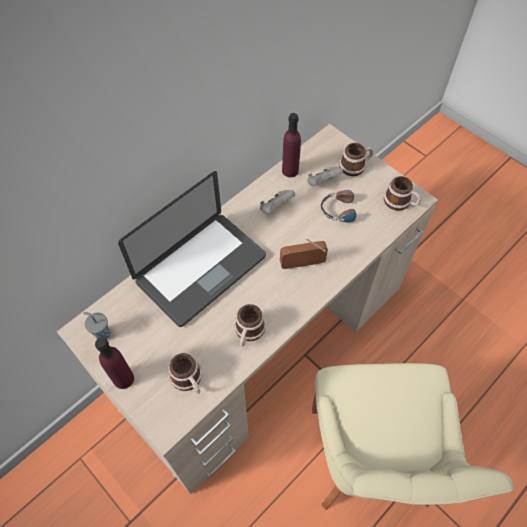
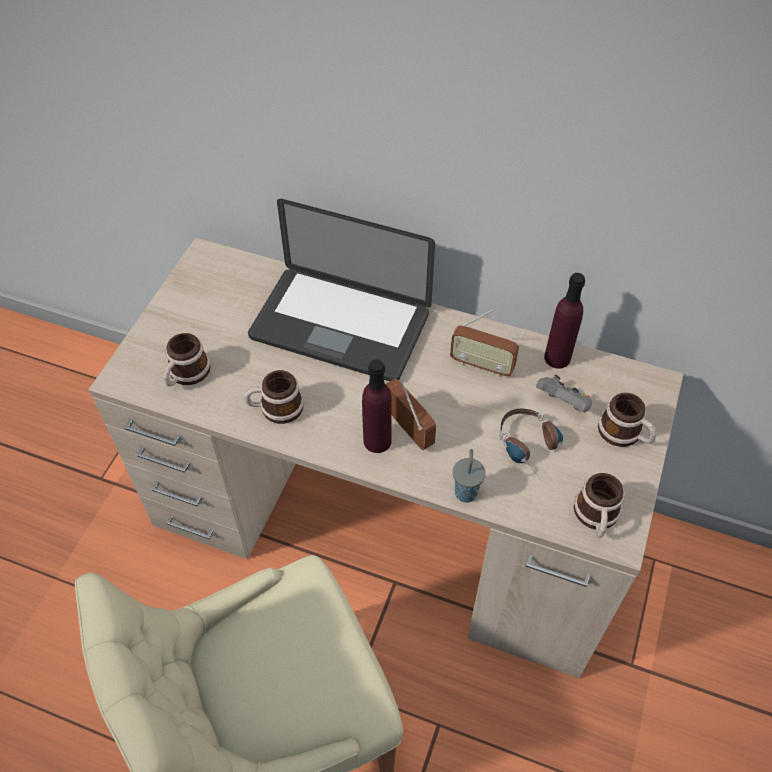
camera: 65 degrees right, 5 degrees down
grey cup [83,312,111,339] -> grey cup moved to [453,449,486,503]
purple bottle [95,338,134,389] -> purple bottle moved to [362,359,392,453]
grey game controller [260,190,295,214] -> radio [450,309,519,378]

